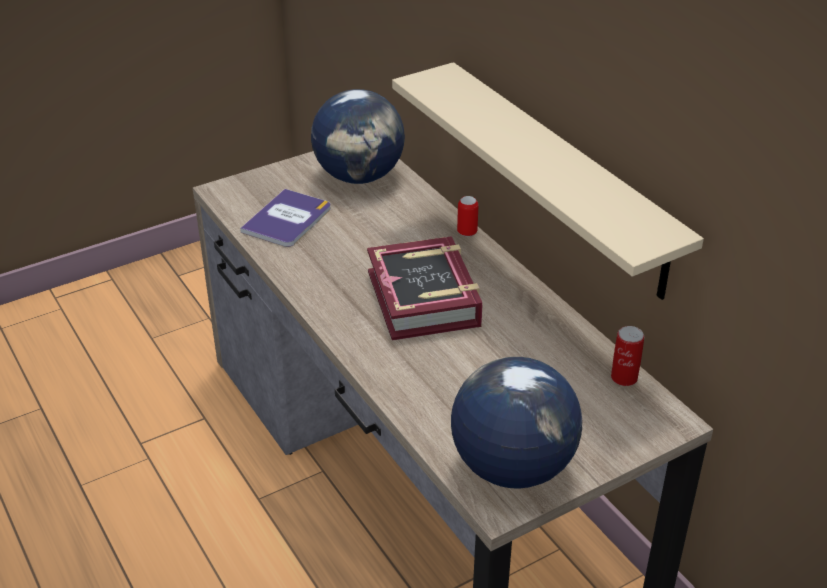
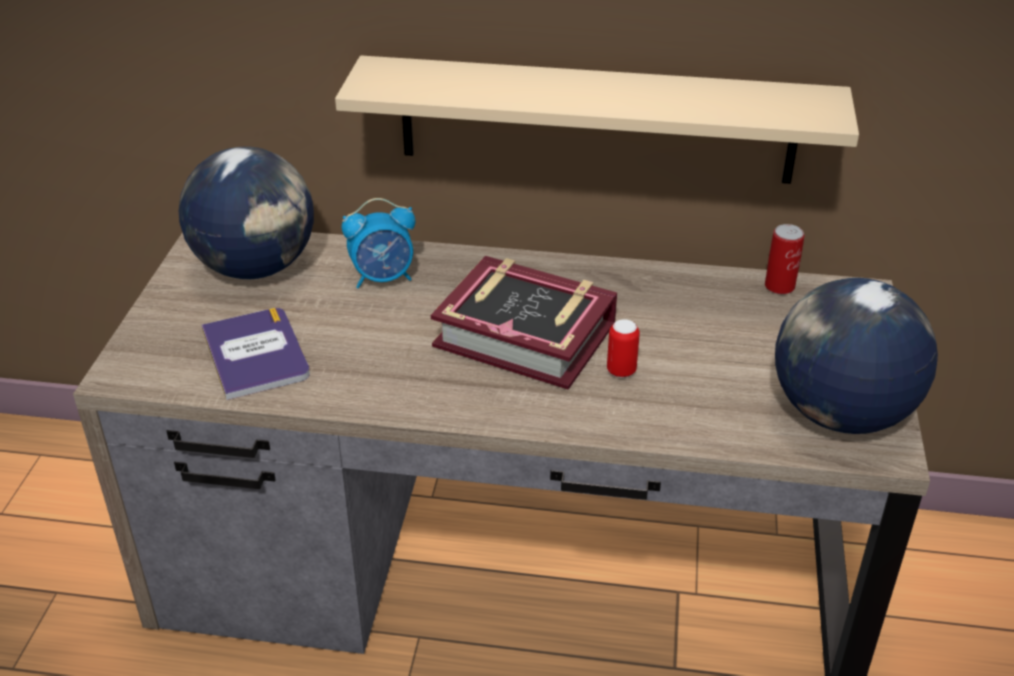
camera: 50 degrees left, 0 degrees up
can [457,196,479,236] -> can moved to [607,319,640,378]
none -> alarm clock [342,198,416,288]

